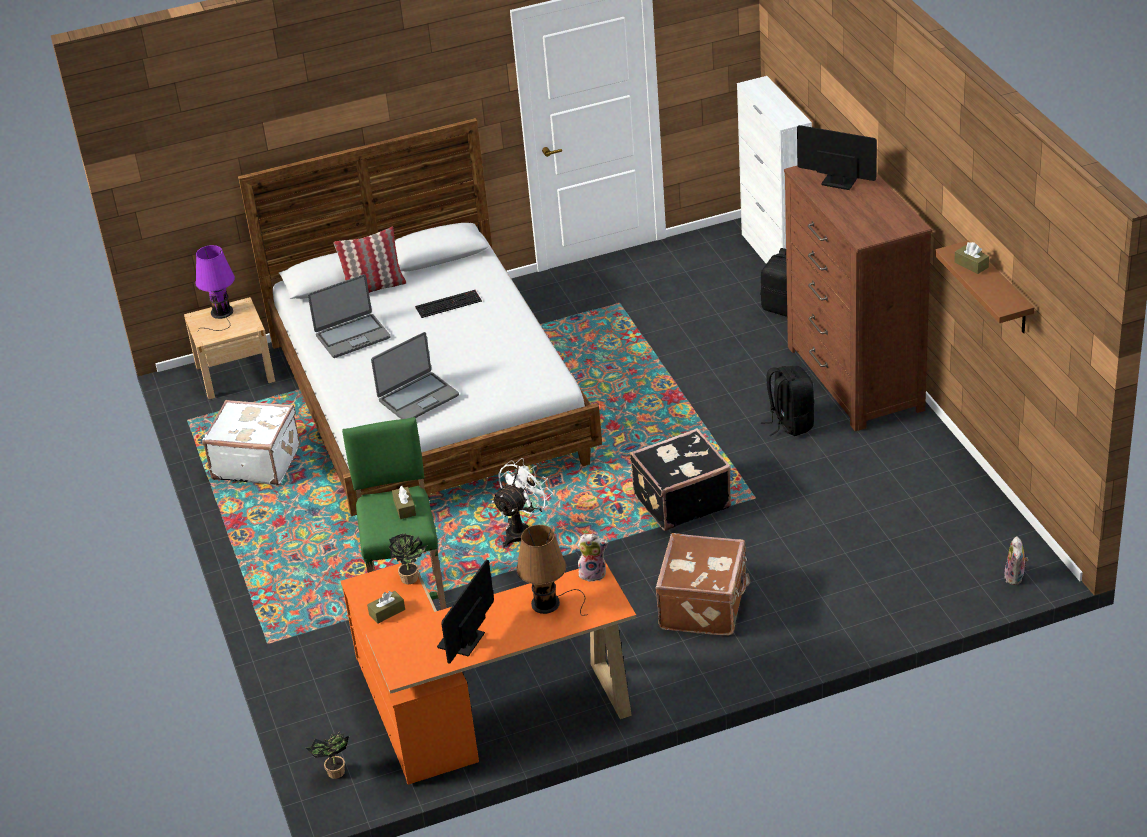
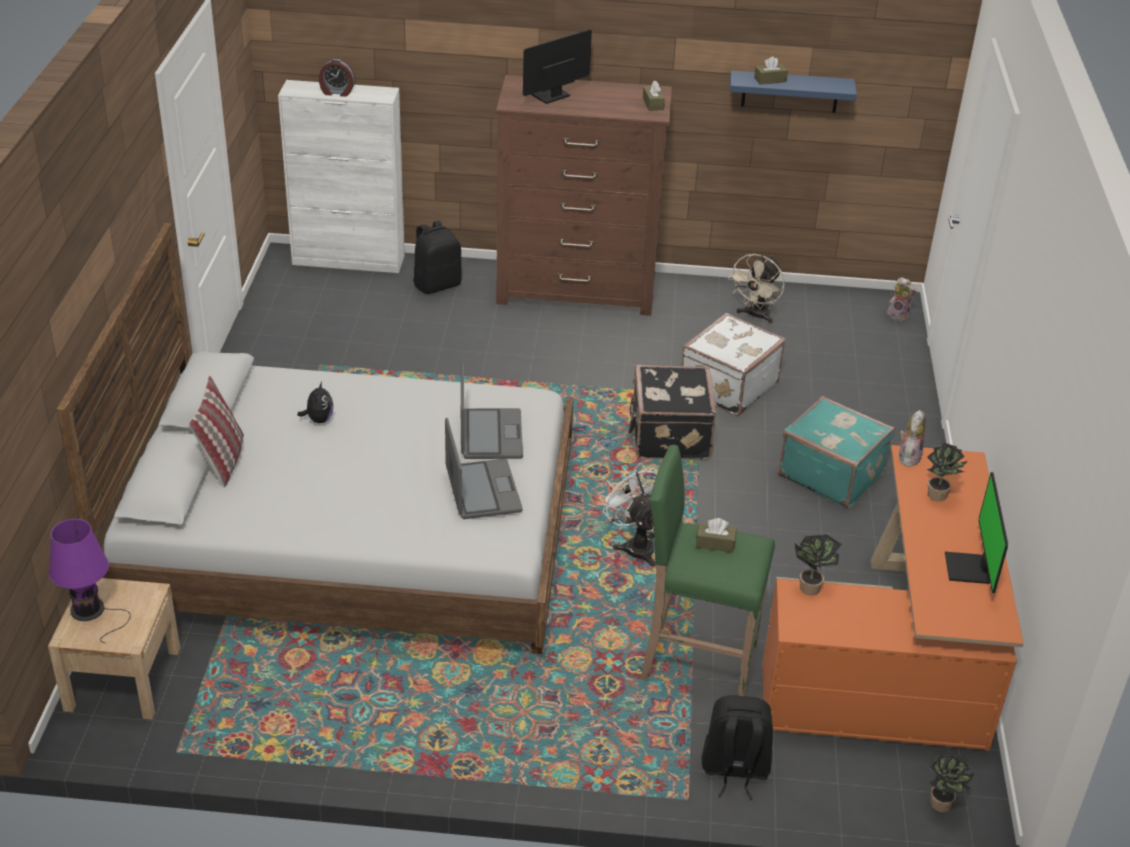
camera: 70 degrees left, 0 degrees up
white suitcase [202,400,300,485] -> white suitcase moved to [682,313,786,416]
laptop [308,274,391,358] -> laptop moved to [461,362,523,459]
brown tissue box [367,591,405,624] -> brown tissue box moved to [643,80,665,111]
keyboard [415,290,482,318] -> plush toy [297,381,333,423]
monitor [437,559,494,664] -> monitor turned 45 degrees clockwise [945,472,1008,593]
brown table lamp [516,525,588,616] -> potted plant [927,443,968,501]
brown suitcase [655,533,751,636] -> turquoise suitcase [778,396,895,508]
black backpack [761,366,814,436] -> black backpack moved to [702,695,773,800]
brown shelf [934,241,1034,333] -> blue shelf [730,70,857,113]
none -> alarm clock [319,58,355,97]
none -> beige fan [728,254,785,324]

